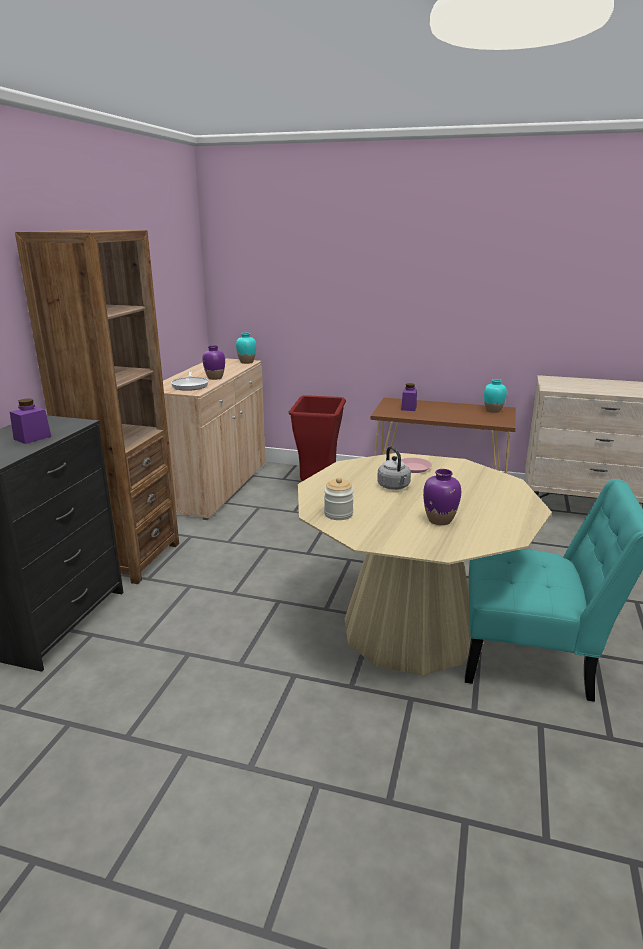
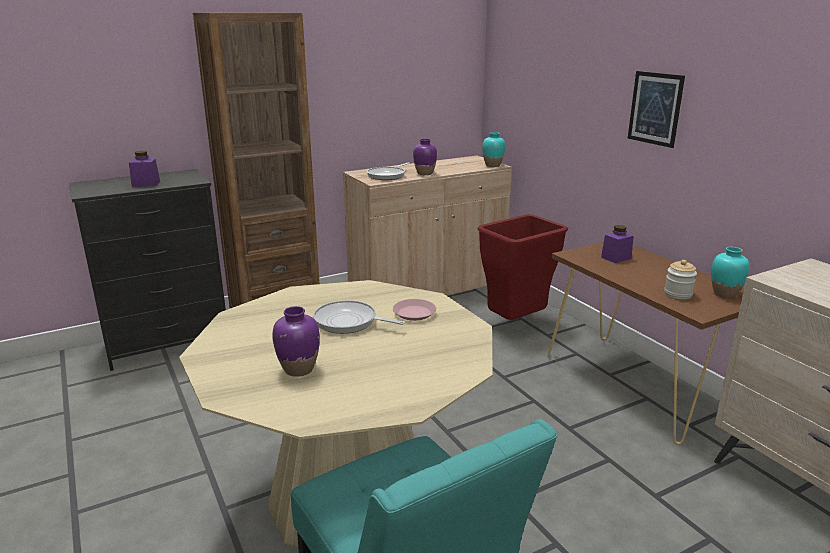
camera: 45 degrees right, 0 degrees up
jar [324,477,354,520] -> jar moved to [664,260,697,299]
grey kettle [377,446,411,490] -> frying pan [313,300,405,334]
none -> picture [628,71,685,148]

